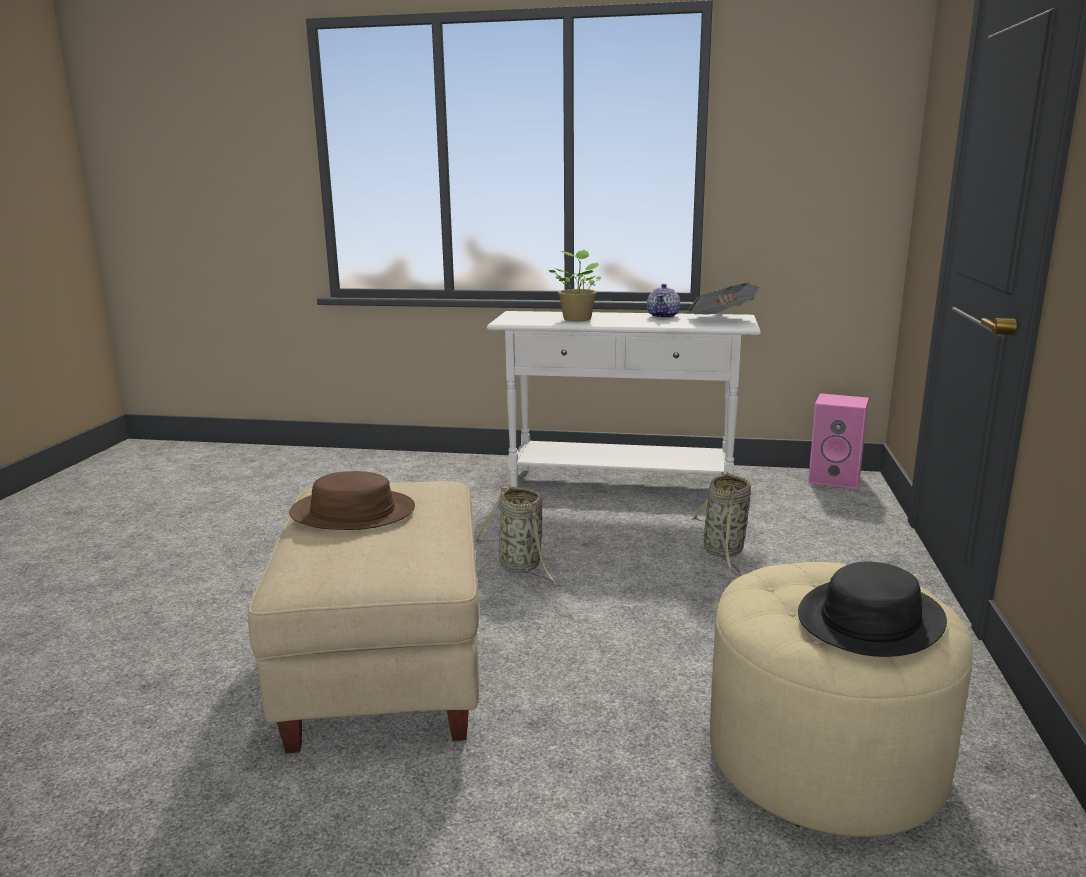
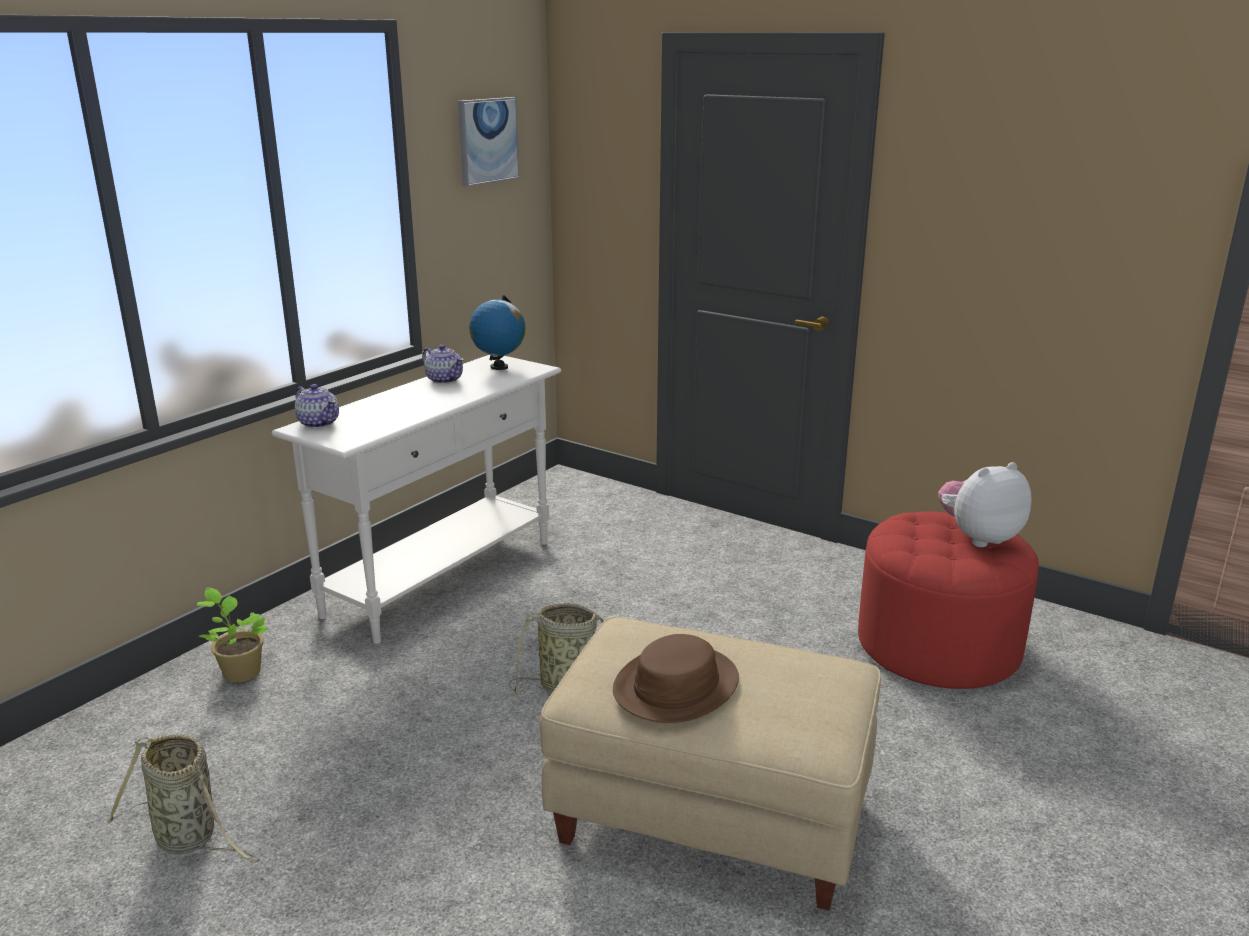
camera: 65 degrees left, 5 degrees up
potted plant [548,250,602,321] -> potted plant moved to [197,587,269,682]
newspaper [687,283,759,315] -> globe [469,295,526,370]
basket [690,471,751,576] -> basket moved to [107,734,260,863]
beige ottoman [710,562,973,837] -> red ottoman [858,511,1039,689]
black hat [798,561,947,657] -> plush toy [938,462,1032,547]
pink speaker [808,393,869,489] -> none
none -> teapot [295,384,339,428]
none -> picture [458,97,520,187]

